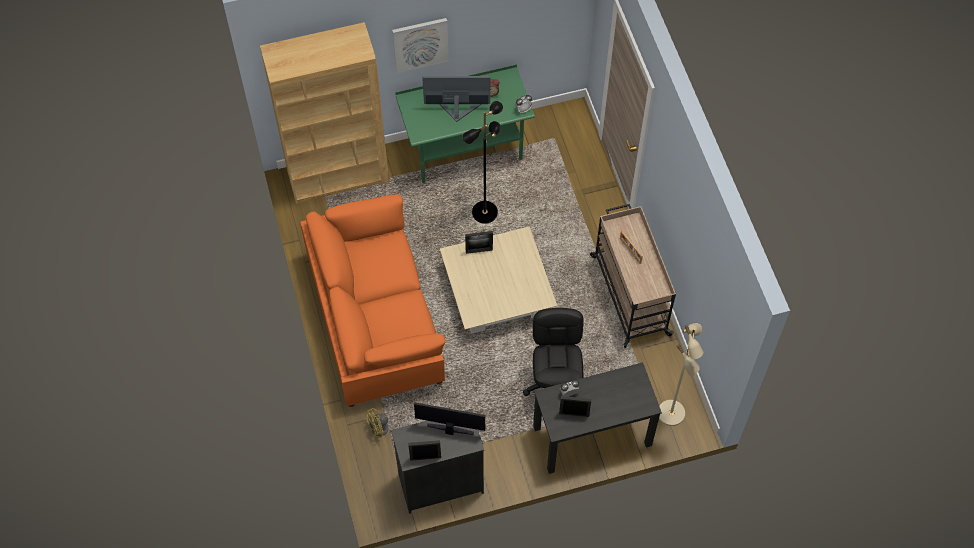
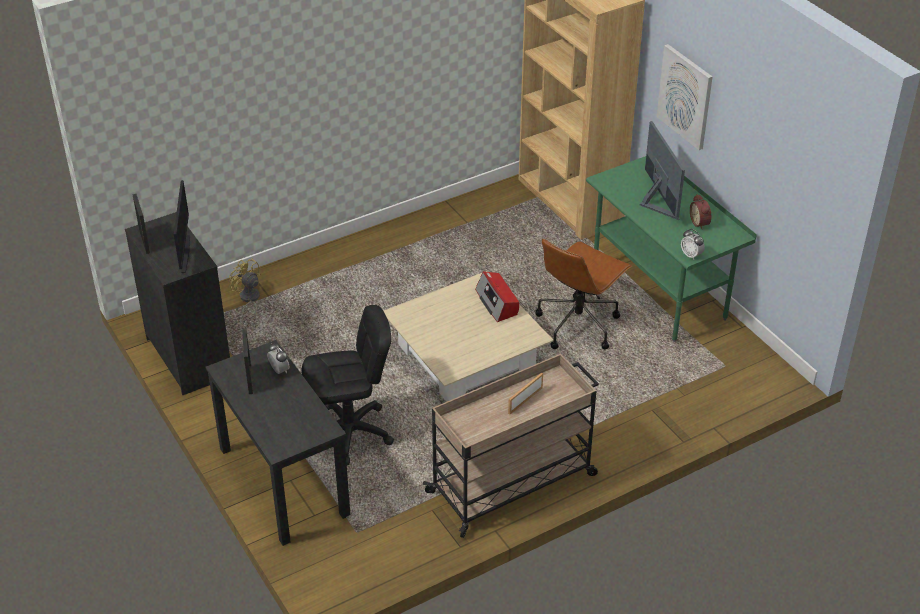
camera: 75 degrees right, 20 degrees down
orange sofa [300,194,445,407] -> none
black floor lamp [462,101,503,224] -> brown office chair [536,238,632,350]
picture frame [465,231,493,254] -> radio [475,271,519,322]
beige floor lamp [659,323,703,426] -> none

